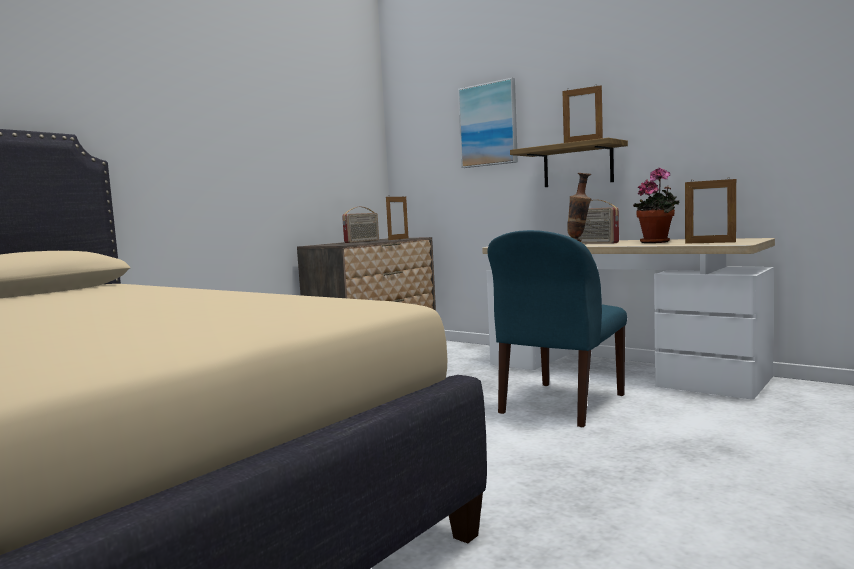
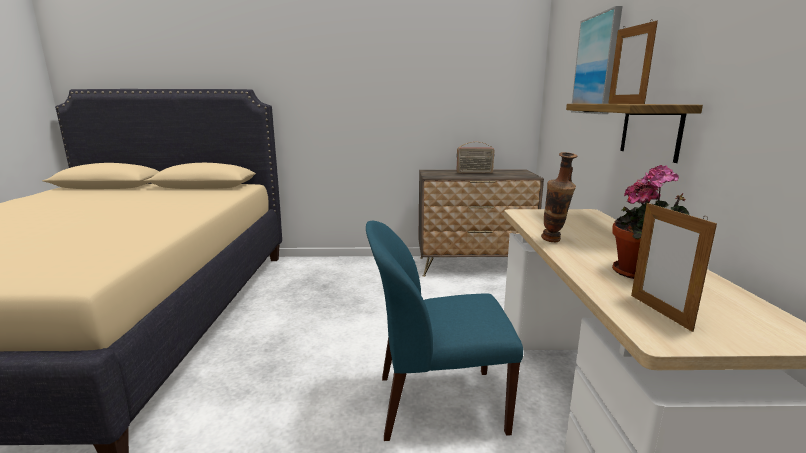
camera: 50 degrees right, 10 degrees up
picture frame [386,195,408,240] -> none
radio [578,200,619,244] -> none

